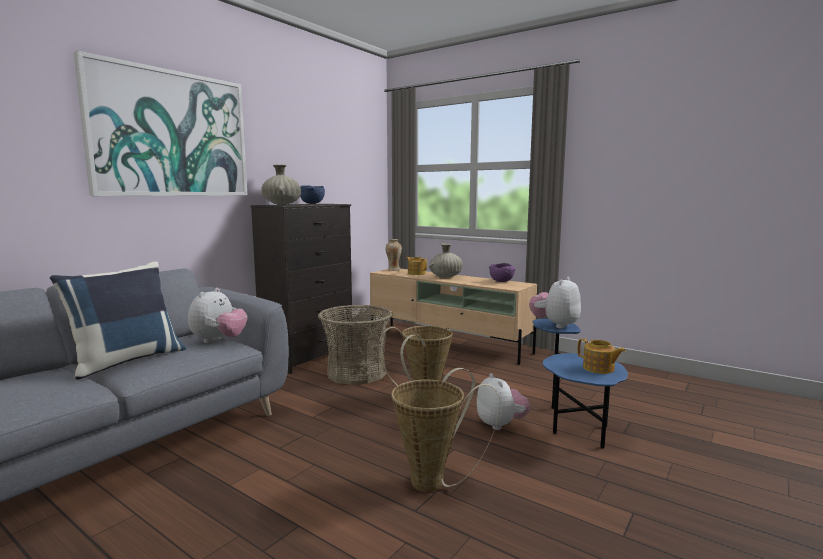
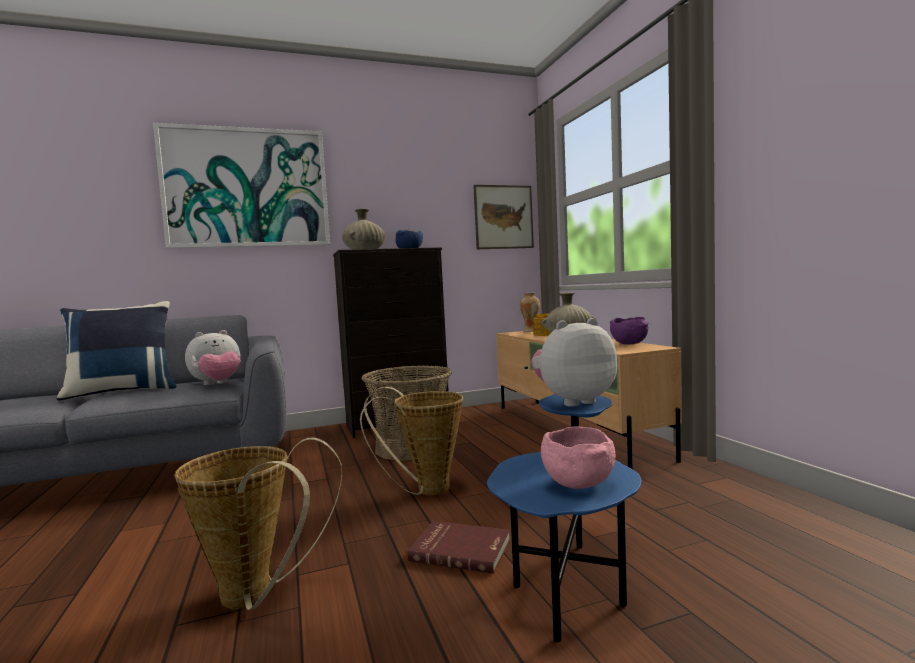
camera: 35 degrees right, 5 degrees down
plush toy [477,373,530,430] -> red book [407,521,510,574]
teapot [577,338,625,374] -> pink bowl [541,426,616,489]
none -> picture [473,185,534,249]

